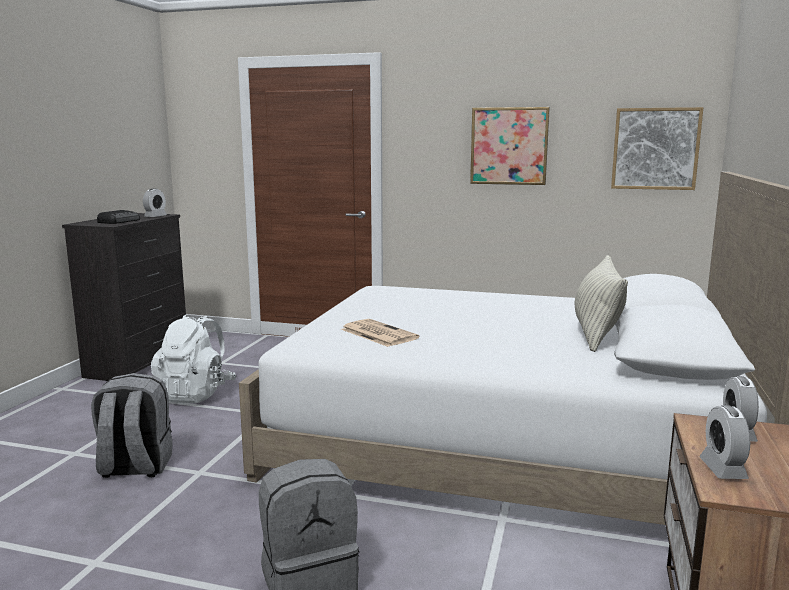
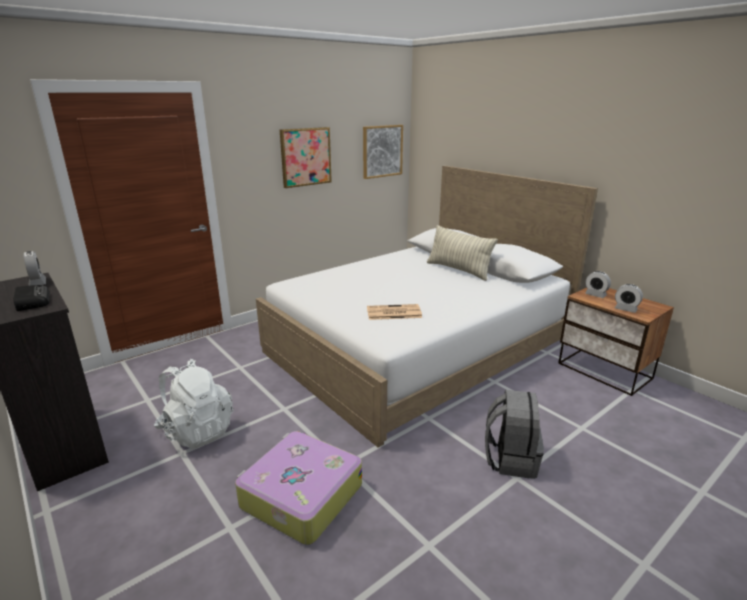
camera: 55 degrees left, 10 degrees up
grey backpack [91,373,173,478] -> suitcase [235,431,362,545]

